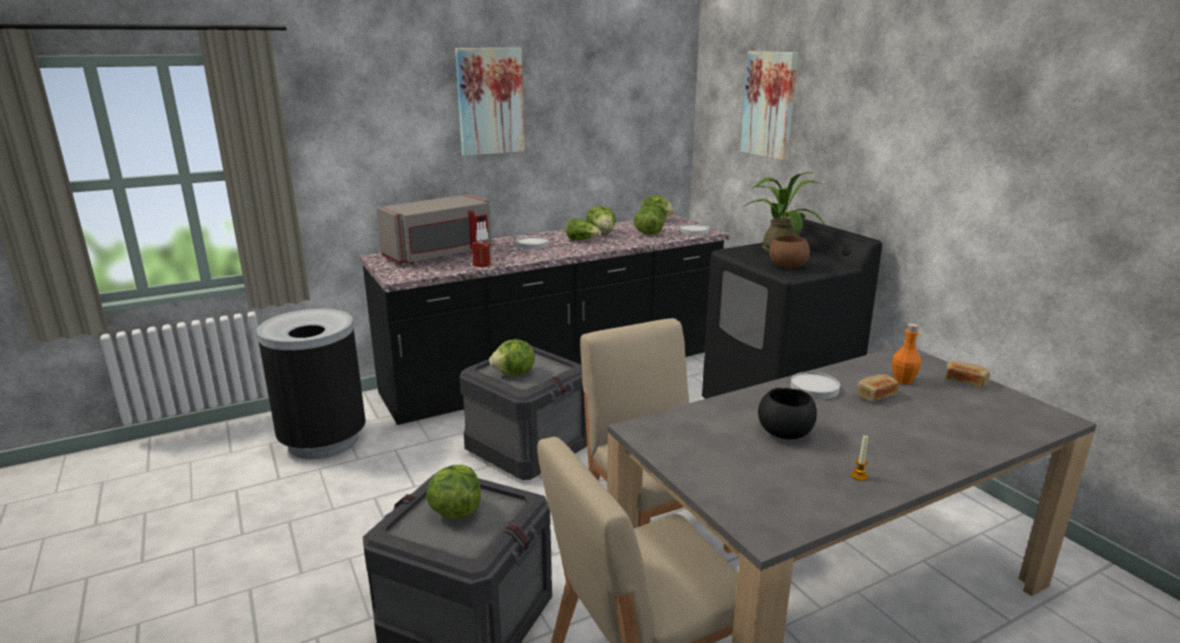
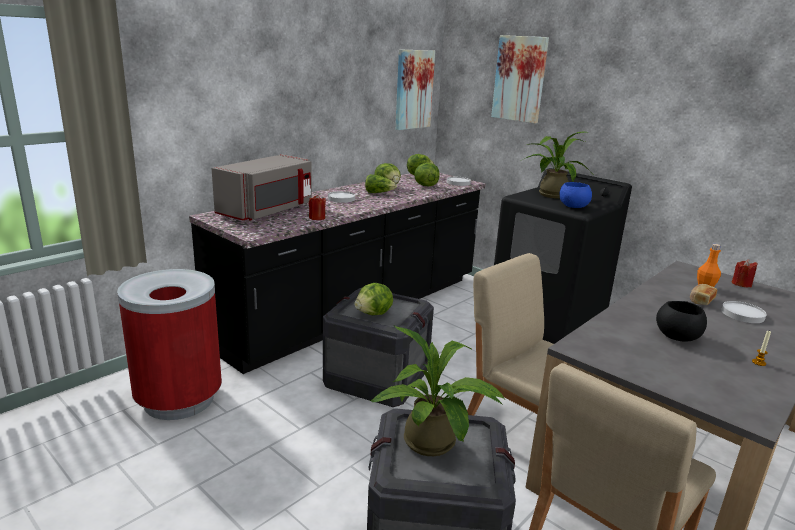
camera: 20 degrees left, 0 degrees up
black trash can [257,309,366,459] -> red trash can [117,269,222,420]
lettuce [426,465,481,519] -> potted plant [370,326,505,456]
picture [455,48,525,156] -> picture moved to [395,49,435,130]
brown bowl [769,235,810,269] -> blue bowl [560,182,592,208]
white plate [791,372,840,399] -> white plate moved to [721,301,767,323]
bread [945,361,990,387] -> red candle [732,259,758,287]

